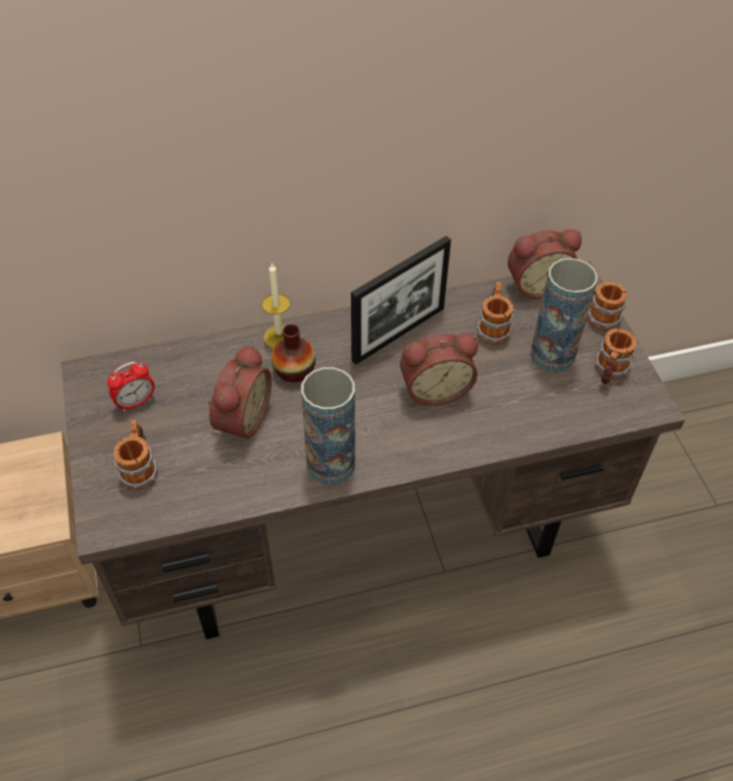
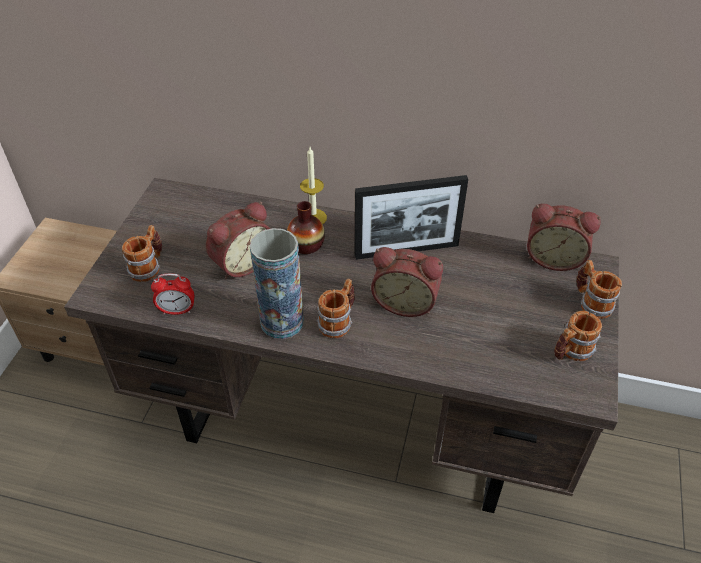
camera: 30 degrees right, 5 degrees down
alarm clock [107,362,155,412] -> alarm clock moved to [151,274,194,315]
mug [477,282,513,345] -> mug moved to [317,279,355,338]
vase [531,258,597,372] -> none

